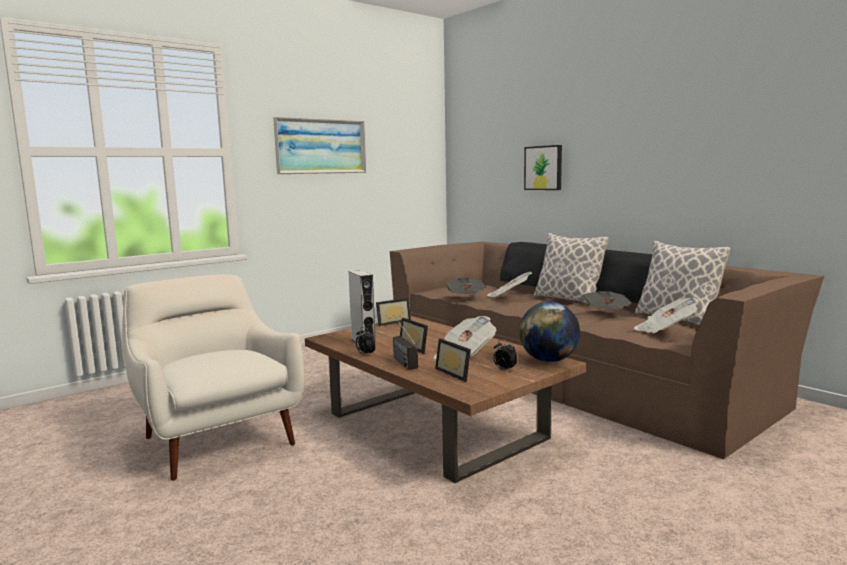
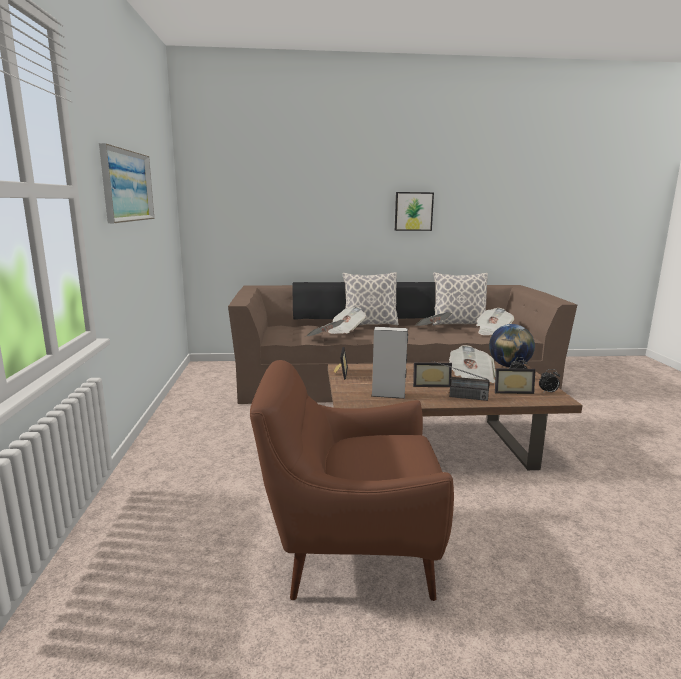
camera: 55 degrees left, 5 degrees up
white armchair [122,274,304,481] -> brown armchair [250,360,454,601]
alarm clock [356,327,376,356] -> alarm clock moved to [539,369,560,393]
picture [524,145,562,190] -> picture moved to [395,192,434,231]

